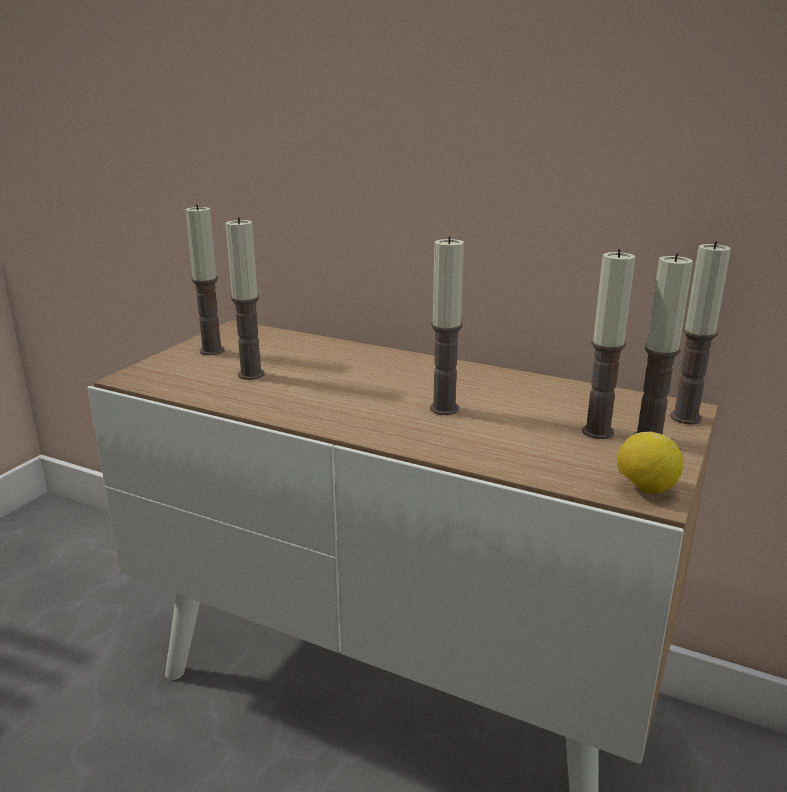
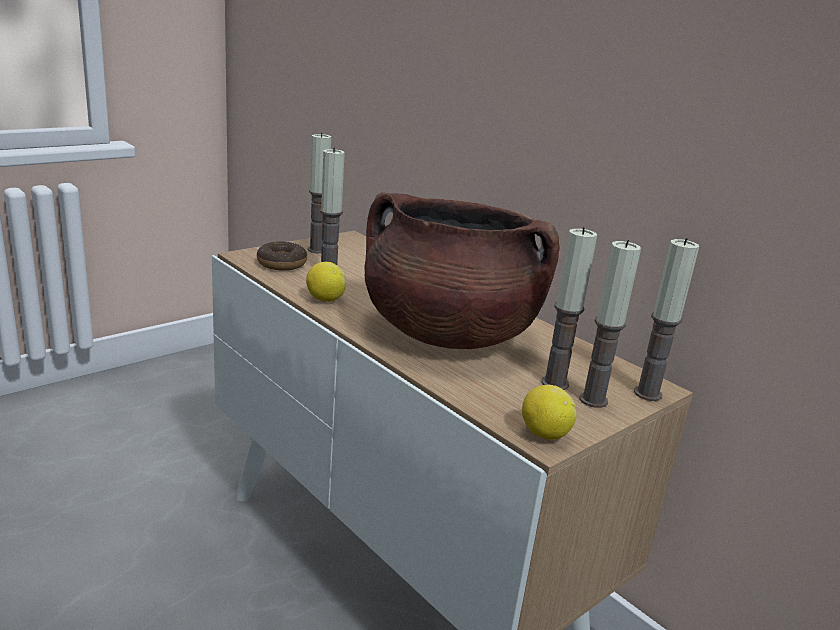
camera: 20 degrees right, 0 degrees up
candle [430,236,464,415] -> brown cooking pot [365,192,560,349]
none -> donut [257,241,307,271]
none -> lemon [306,262,346,302]

